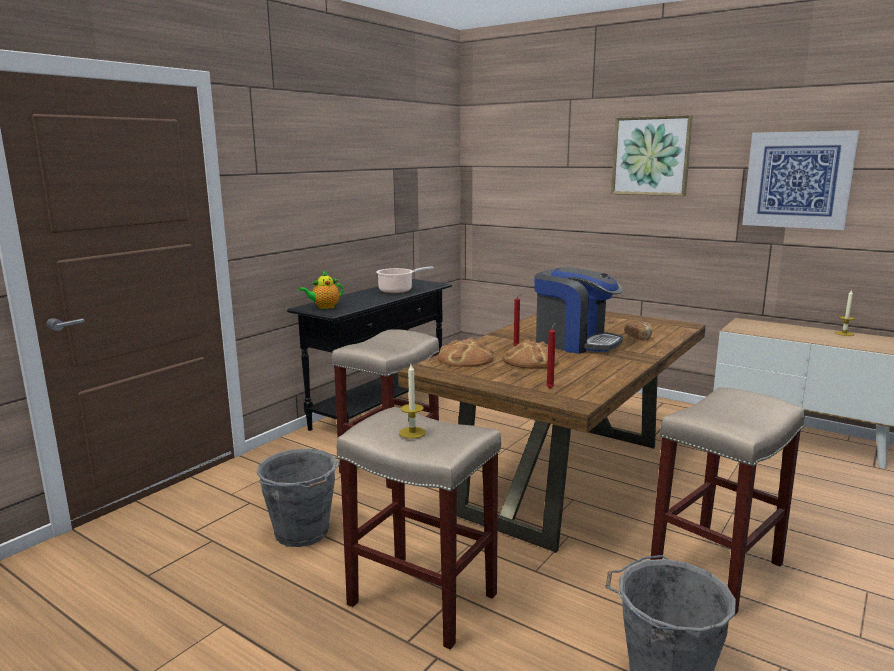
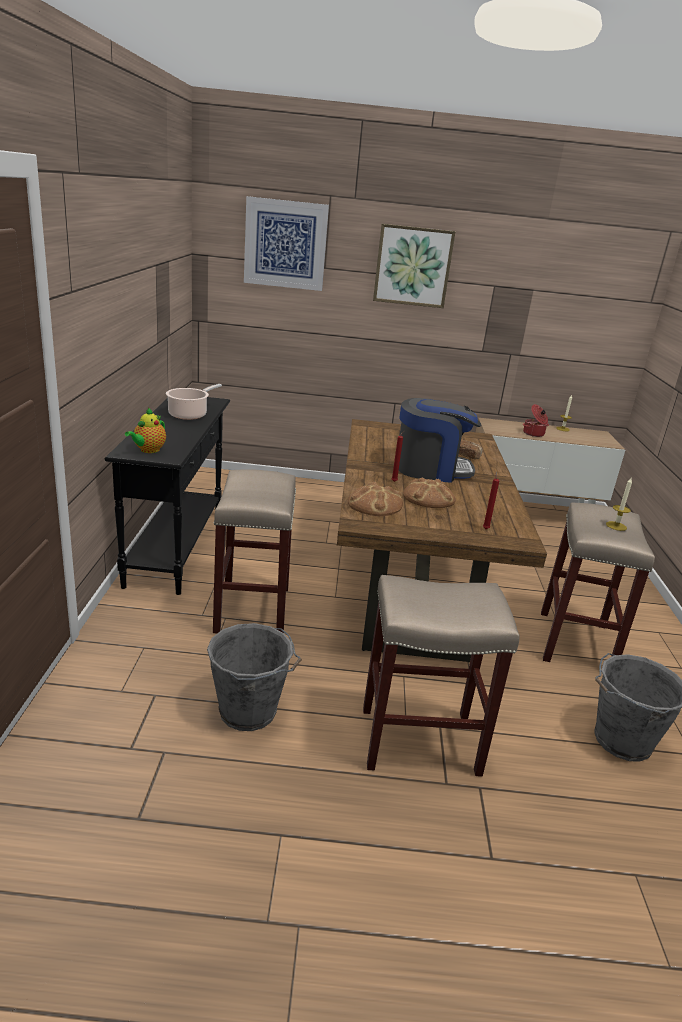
camera: 35 degrees left, 10 degrees up
candle [399,364,426,439] -> candle moved to [606,478,632,531]
picture [742,130,859,230] -> picture moved to [244,196,329,291]
none -> cooking pot [523,404,549,437]

